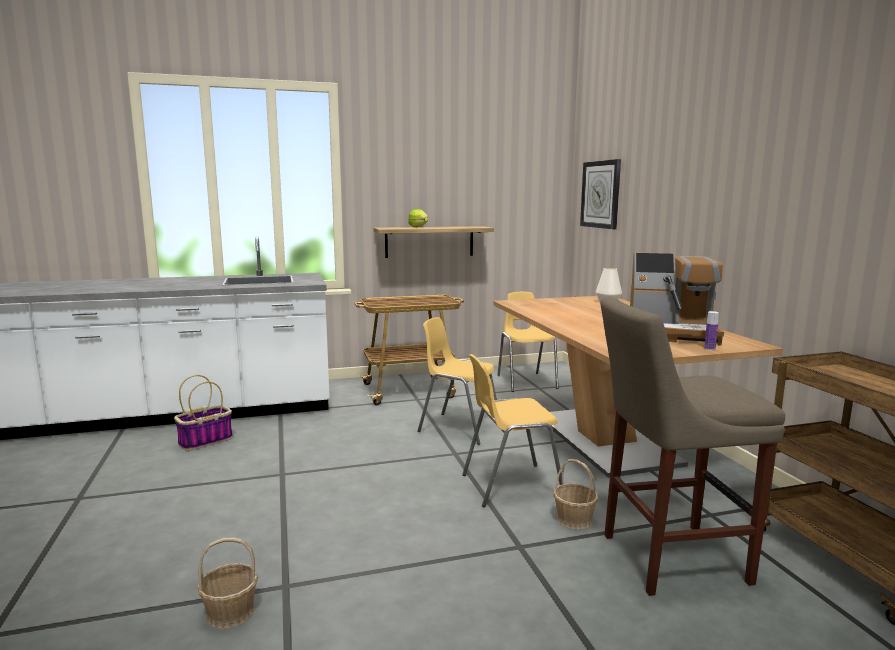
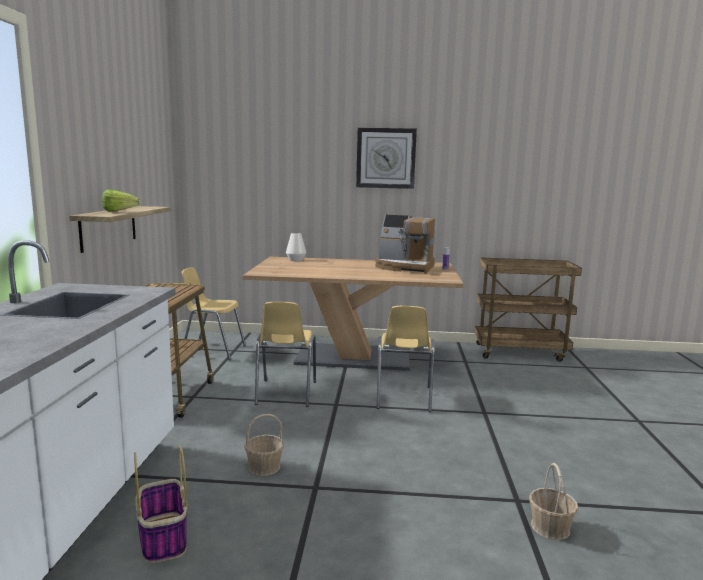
camera: 70 degrees left, 0 degrees up
yellow chair [418,317,497,445] -> yellow chair turned 45 degrees counterclockwise [255,302,316,407]
basket [553,459,598,530] -> basket moved to [245,414,284,476]
wall clock [580,159,621,229] -> wall clock moved to [356,128,417,189]
beige stool [601,296,785,596] -> none
coffee machine [630,252,724,346] -> coffee machine turned 75 degrees clockwise [375,214,435,274]

